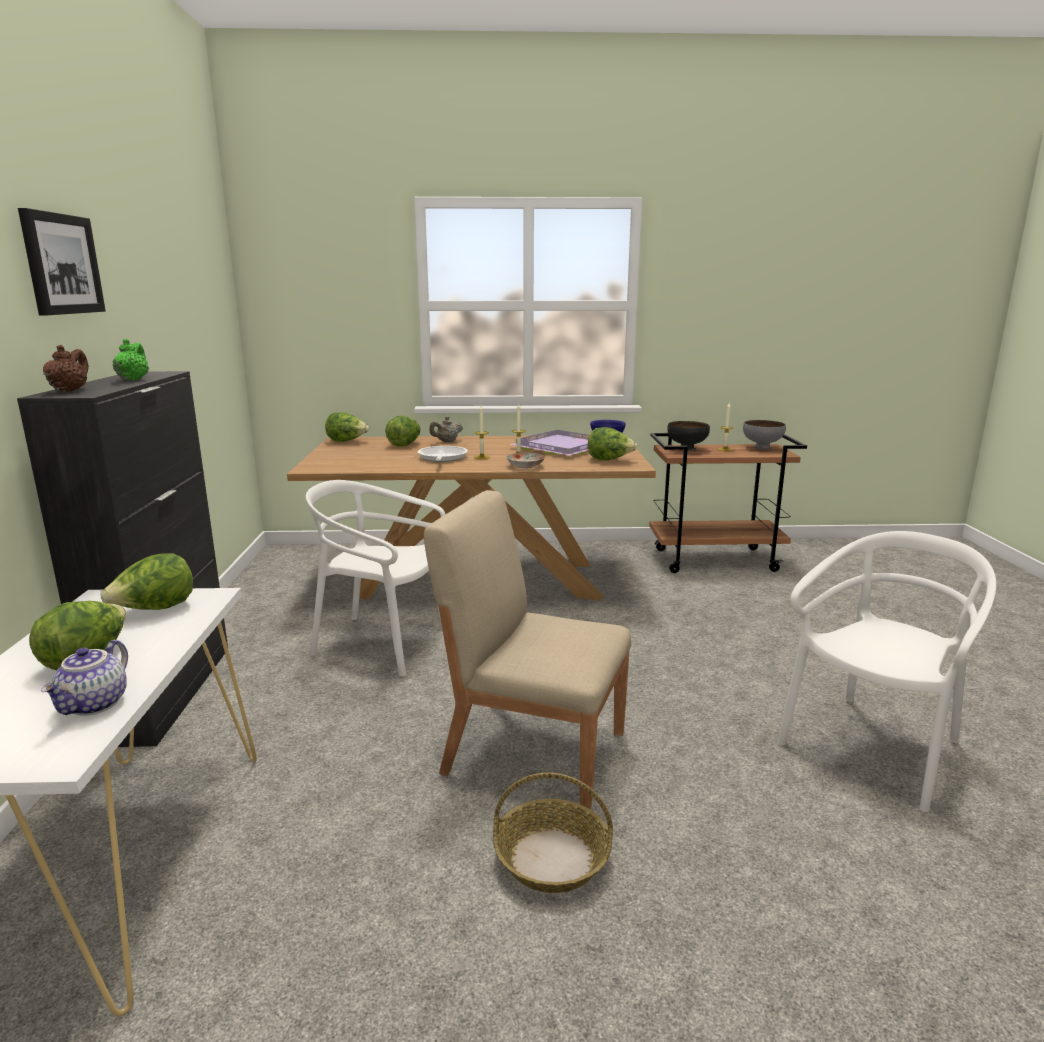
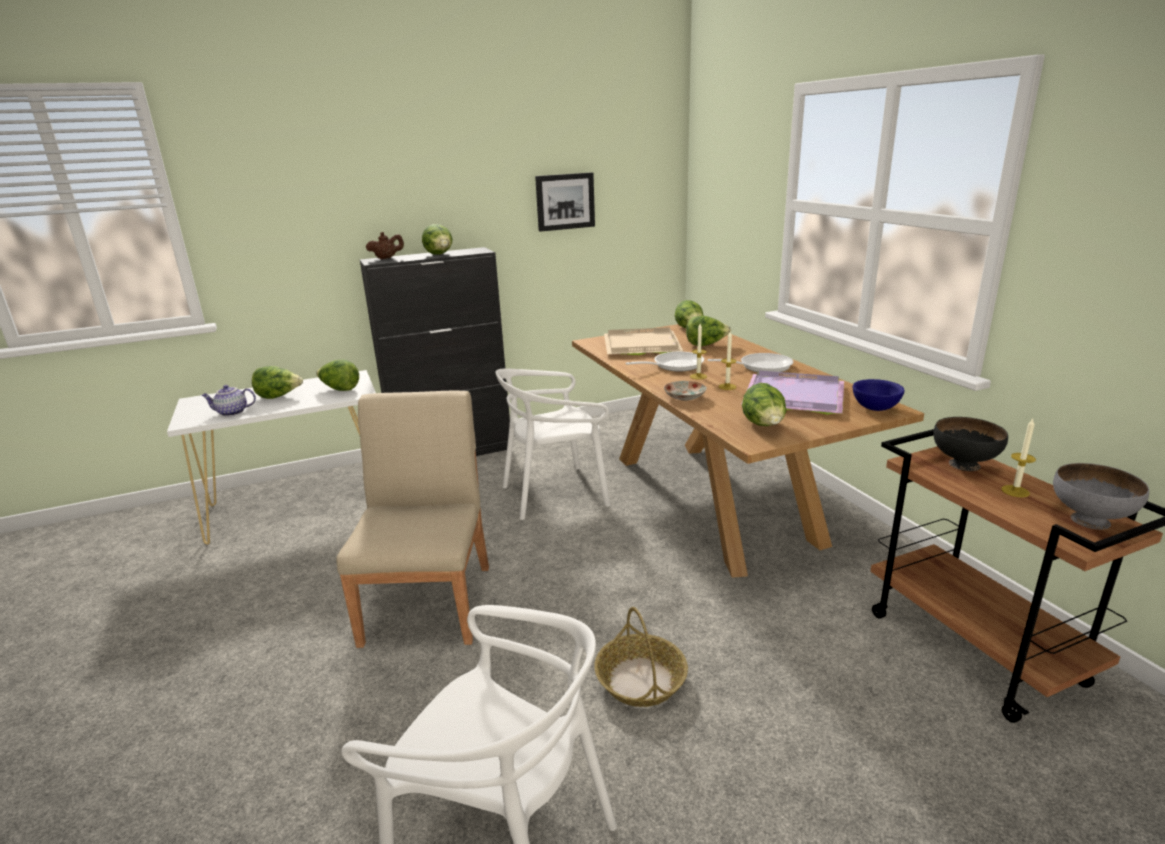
camera: 70 degrees right, 5 degrees up
picture [18,208,106,315] -> picture moved to [535,172,595,232]
green teapot [112,338,149,381] -> lettuce [422,224,453,255]
white chair [306,480,445,676] -> white chair turned 105 degrees counterclockwise [495,368,610,520]
beige teapot [429,416,463,442] -> none
basket [493,773,613,893] -> basket moved to [594,607,688,707]
none -> beige tray [604,327,683,355]
none -> frying pan [708,353,793,372]

